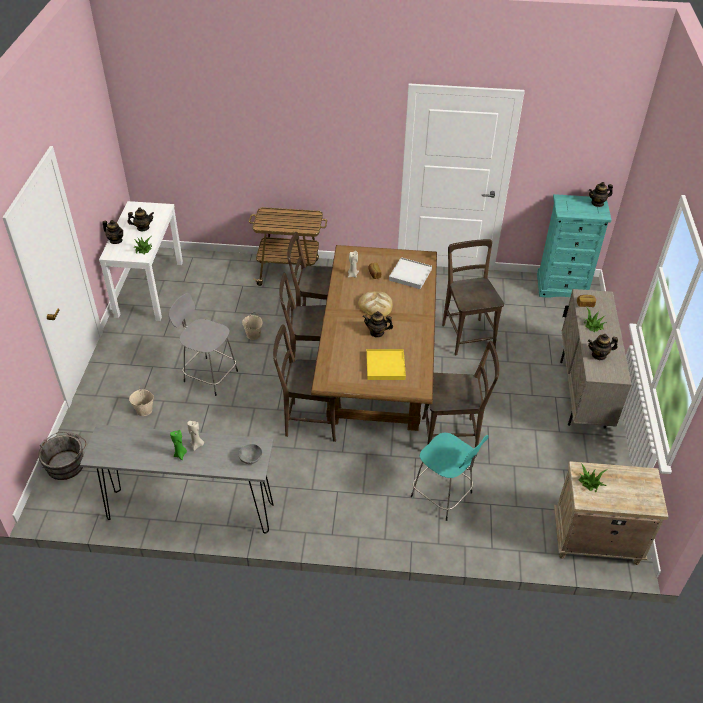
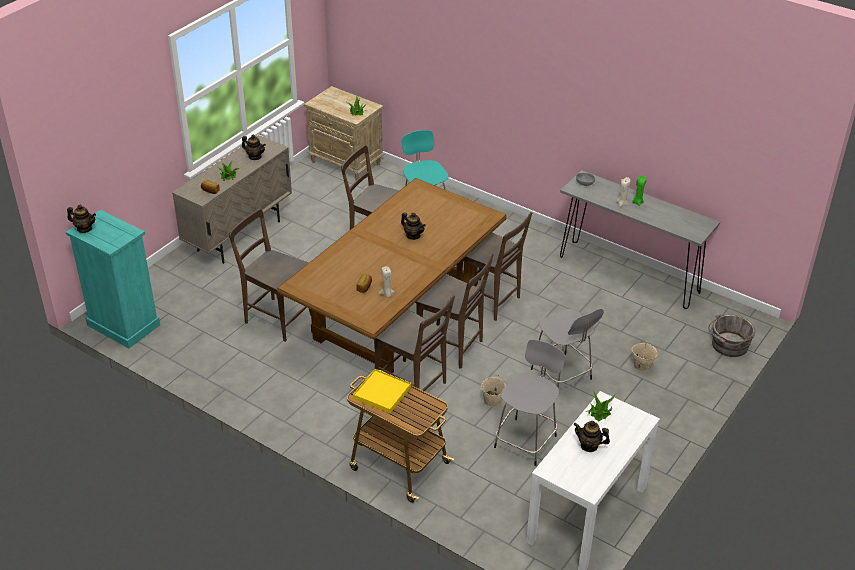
camera: 150 degrees left, 5 degrees down
teapot [102,220,123,244] -> none
bread [358,291,393,317] -> none
yellow tray [366,349,406,380] -> yellow tray moved to [353,369,411,414]
white tray [389,257,432,289] -> none
brown chair [442,239,504,355] -> brown chair turned 105 degrees clockwise [229,209,311,342]
none -> grey stool [494,339,565,466]

